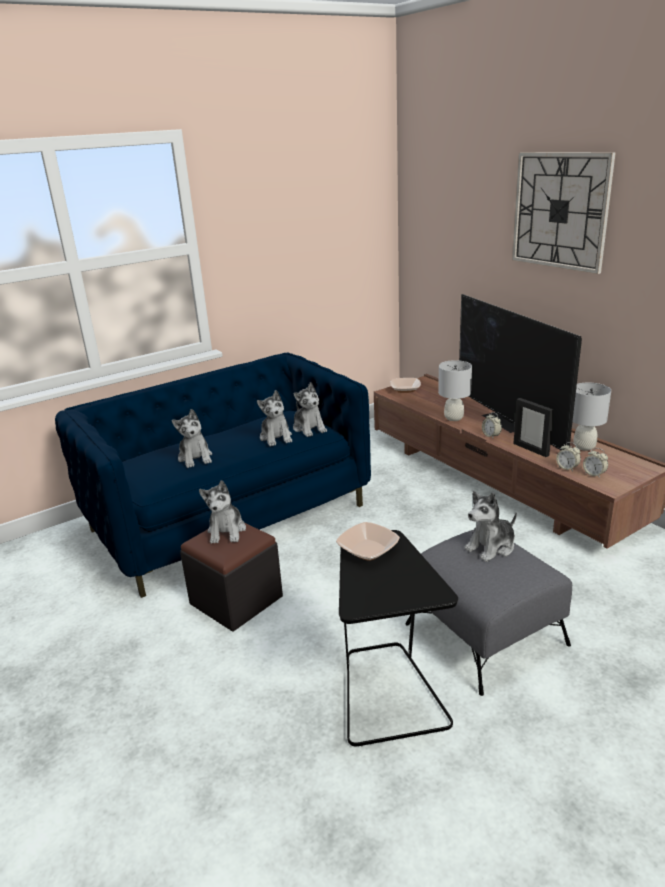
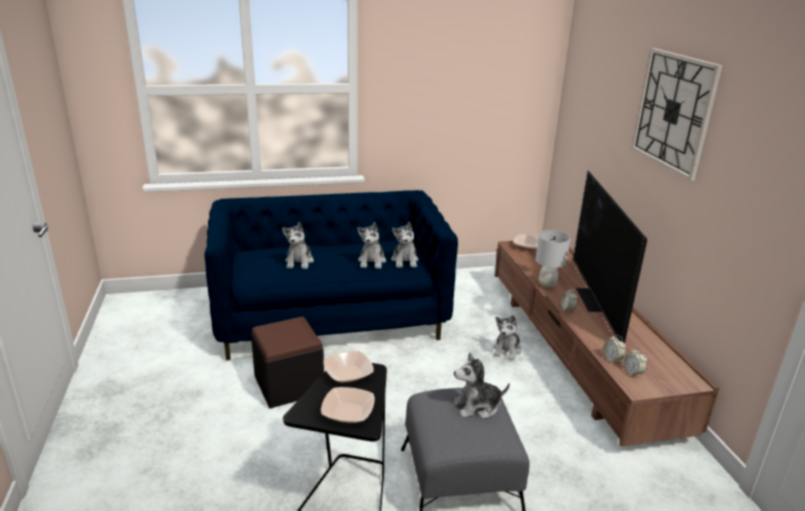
camera: 20 degrees right, 0 degrees up
plush toy [199,481,246,544] -> plush toy moved to [493,315,521,360]
picture frame [513,398,554,457] -> none
grey table lamp [573,382,611,451] -> none
none -> bowl [321,387,375,423]

